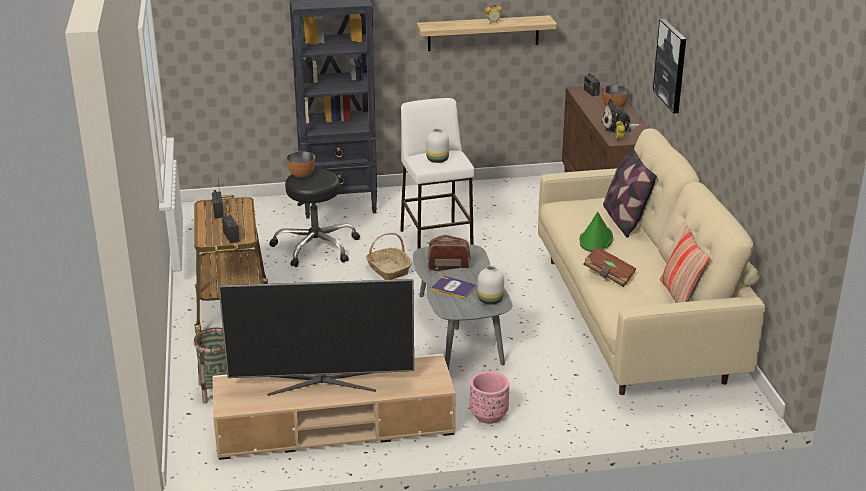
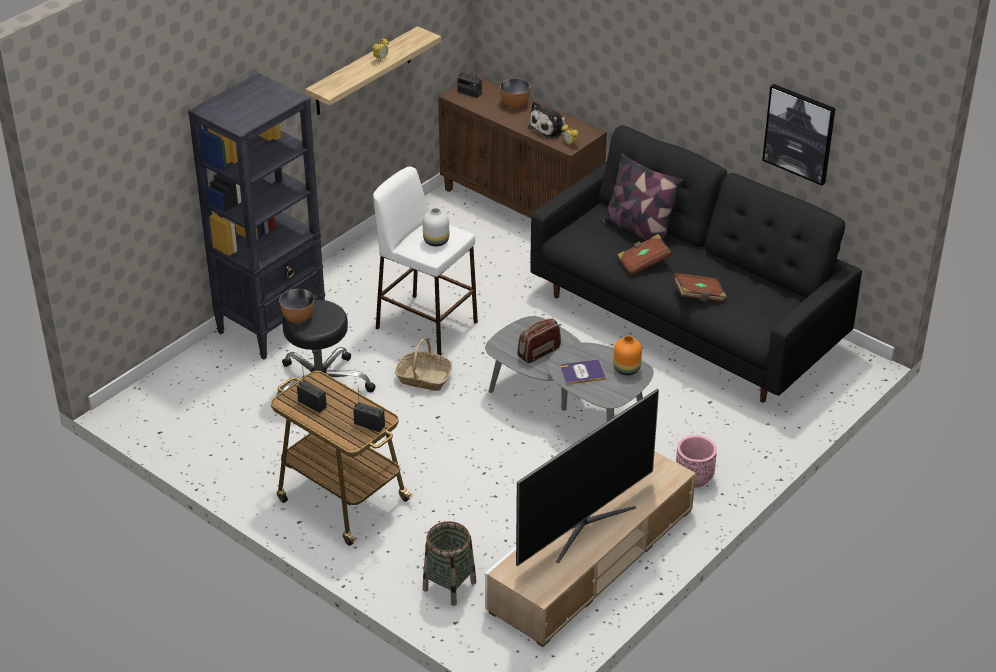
camera: 40 degrees left, 10 degrees up
white vase [477,265,504,305] -> orange vase [614,336,642,375]
beige sofa [538,128,766,395] -> black sofa [530,125,862,403]
green hat [579,212,613,252] -> brown book [617,234,672,276]
picture [653,19,686,114] -> picture moved to [762,84,835,186]
pillow [660,226,710,303] -> none

